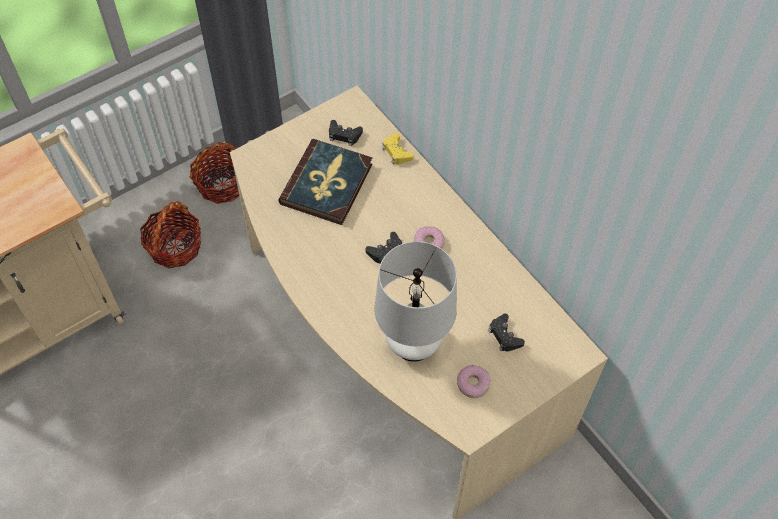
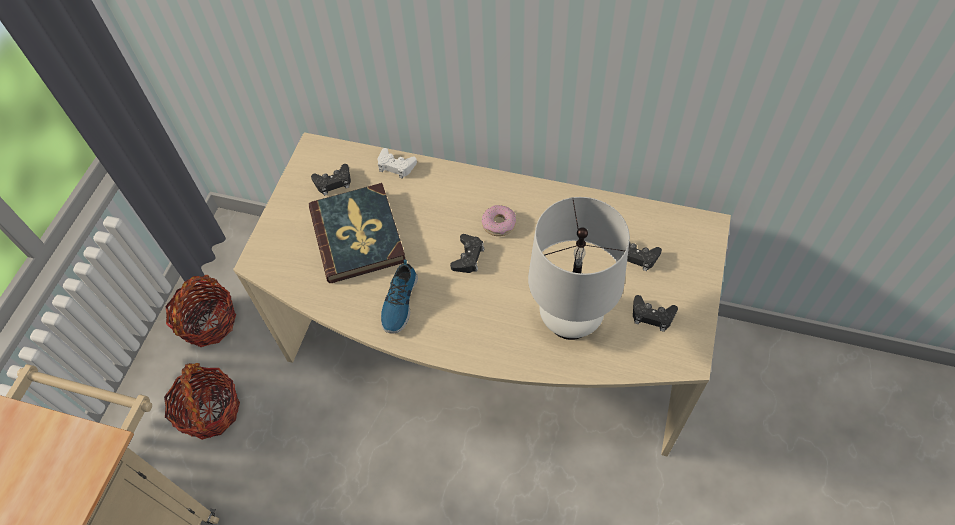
camera: 35 degrees left, 0 degrees up
yellow game controller [382,133,414,164] -> white game controller [378,148,417,179]
donut [457,365,490,398] -> black game controller [633,295,678,332]
none -> shoe [381,259,418,334]

